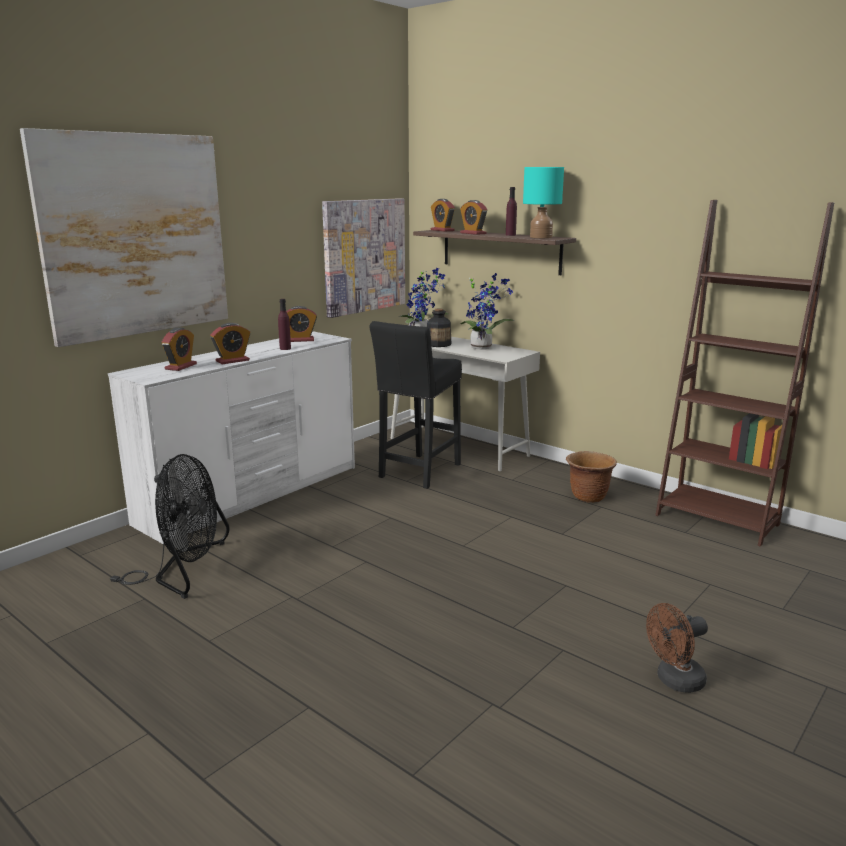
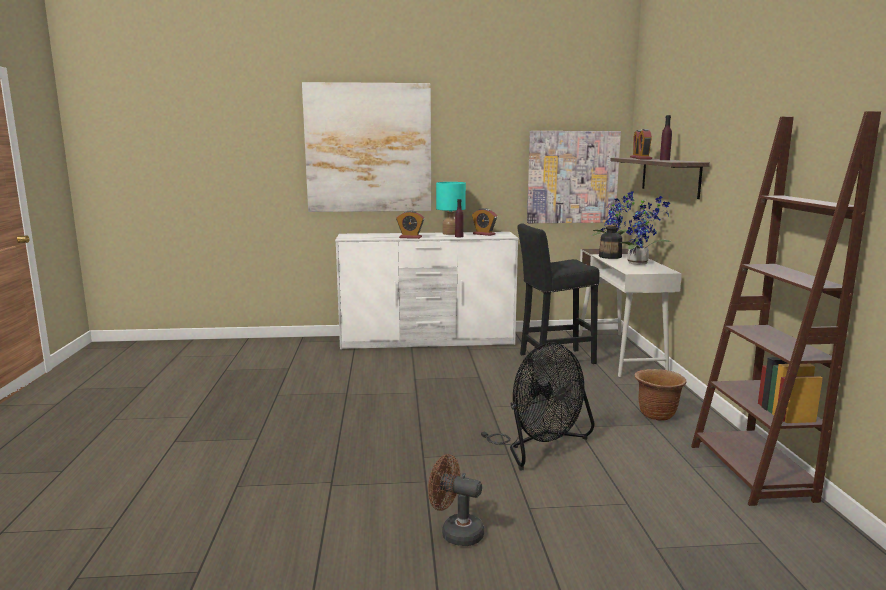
camera: 45 degrees right, 5 degrees down
black fan [110,454,229,599] -> black fan moved to [481,343,594,471]
alarm clock [162,327,197,371] -> none
turquoise table lamp [523,167,564,238] -> turquoise table lamp moved to [436,182,466,235]

